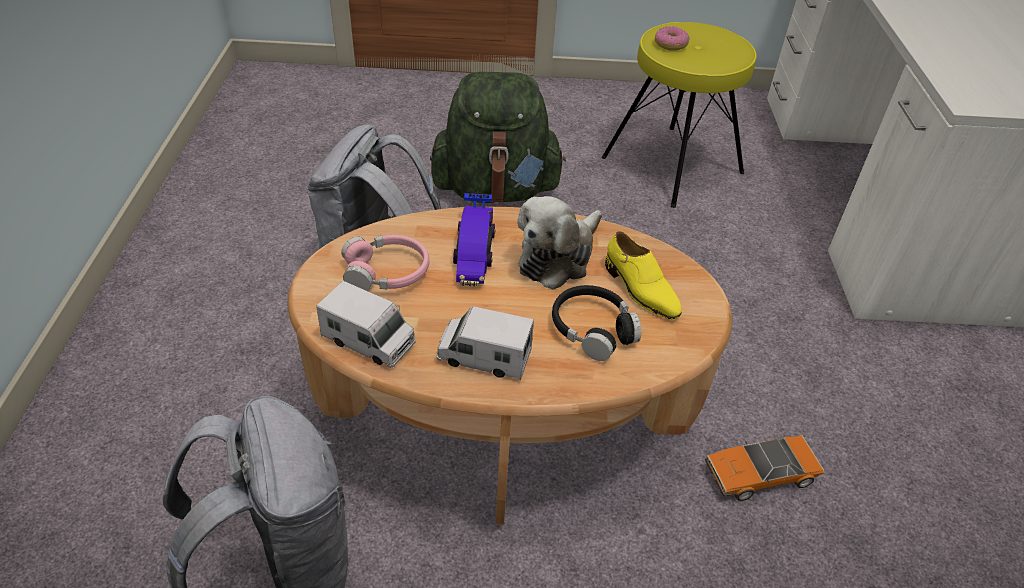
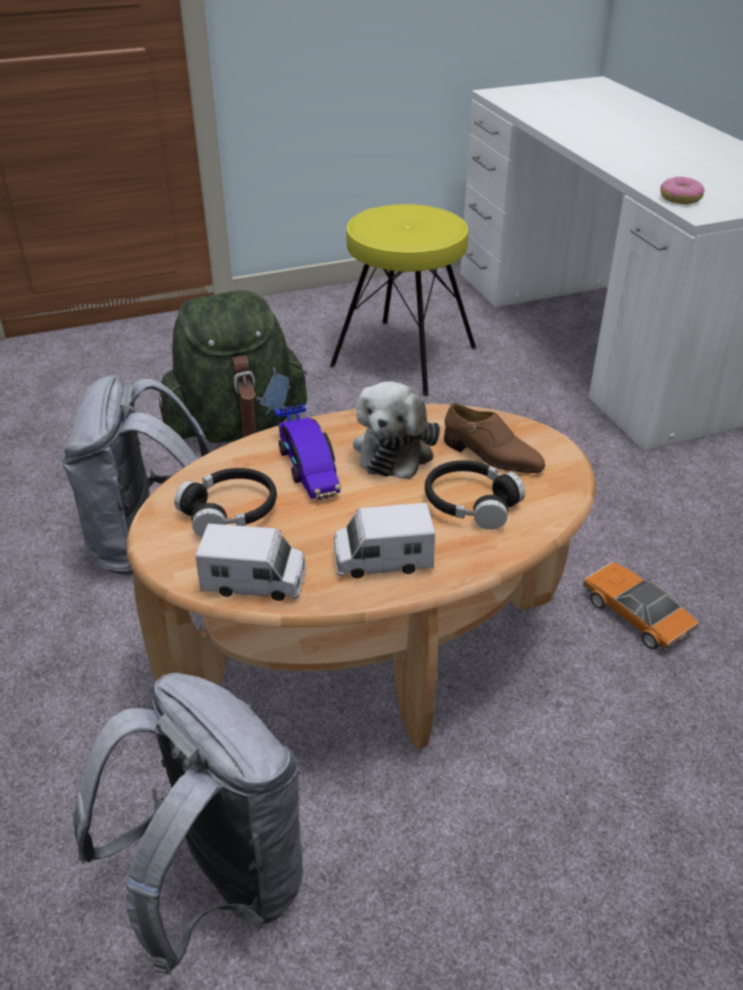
camera: 20 degrees left, 5 degrees down
pink headphones [341,235,430,291] -> black headphones [174,468,277,537]
yellow shoe [605,231,682,319] -> brown shoe [444,403,545,473]
donut [655,26,690,51] -> donut moved to [660,176,705,204]
toy car [705,435,824,501] -> toy car turned 90 degrees clockwise [583,562,700,649]

